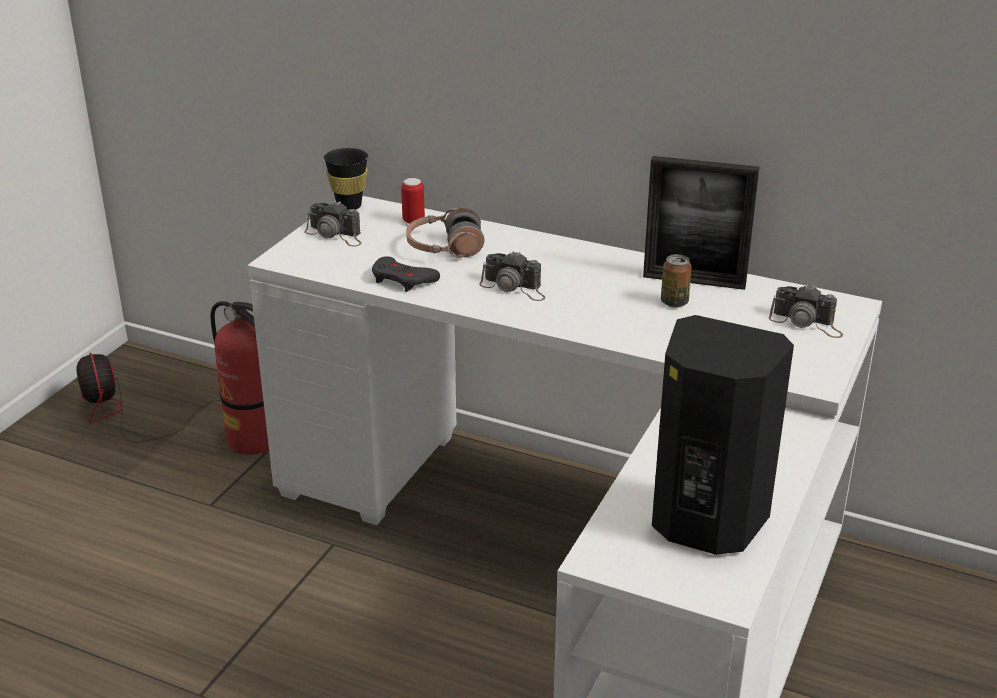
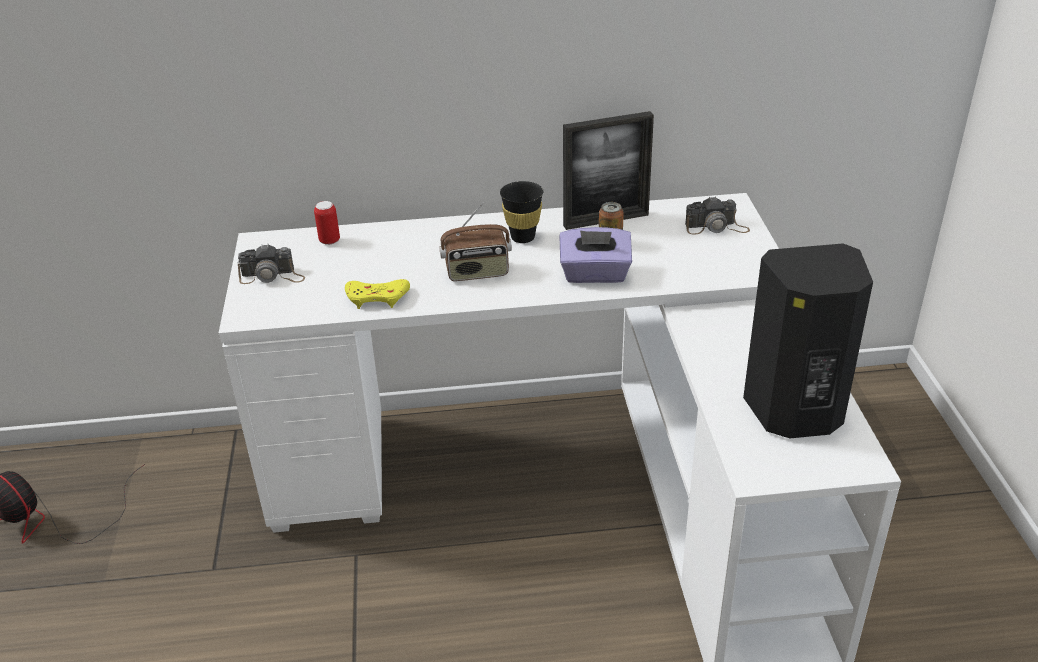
camera: 30 degrees left, 5 degrees up
fire extinguisher [210,301,269,455] -> none
black cup [324,148,368,210] -> black cup moved to [500,181,544,243]
grey game controller [372,256,440,292] -> yellow game controller [345,279,410,309]
headphones [406,208,484,258] -> none
camera [479,251,546,301] -> radio [440,203,512,281]
none -> purple tissue box [559,227,632,283]

